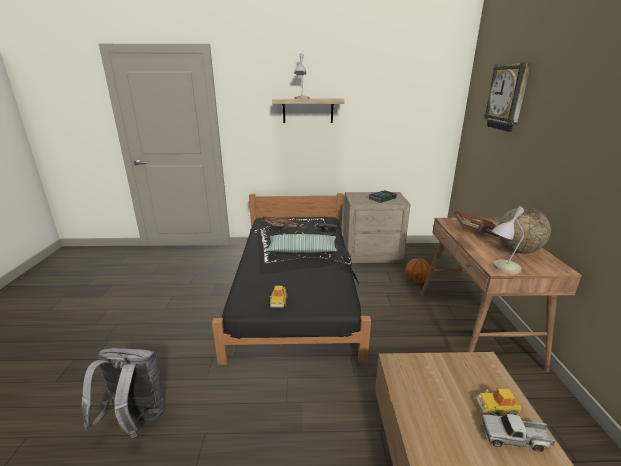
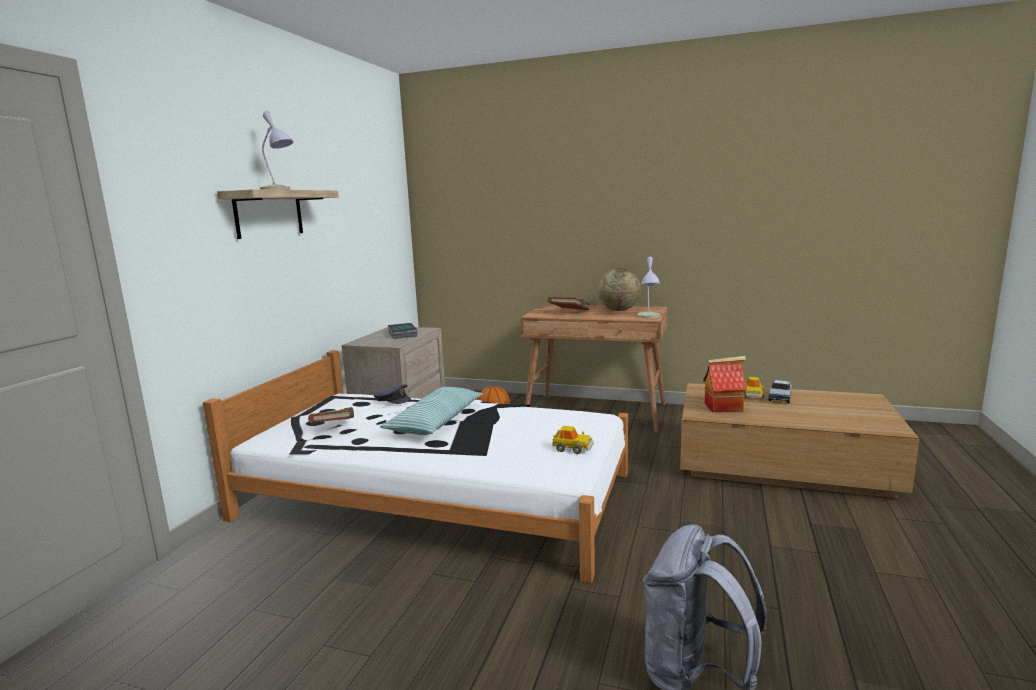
camera: 70 degrees left, 10 degrees down
black bed [212,193,371,365] -> white bed [203,350,628,583]
wall clock [484,62,531,132] -> none
none -> toy house [703,356,747,412]

